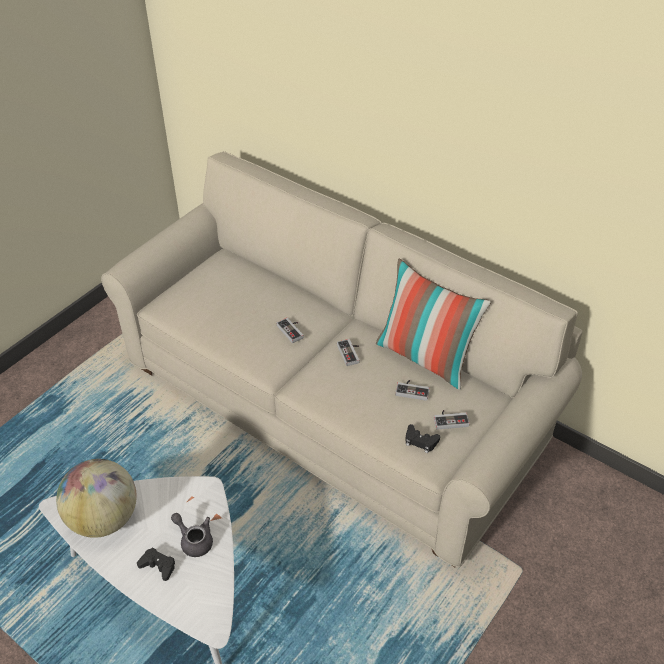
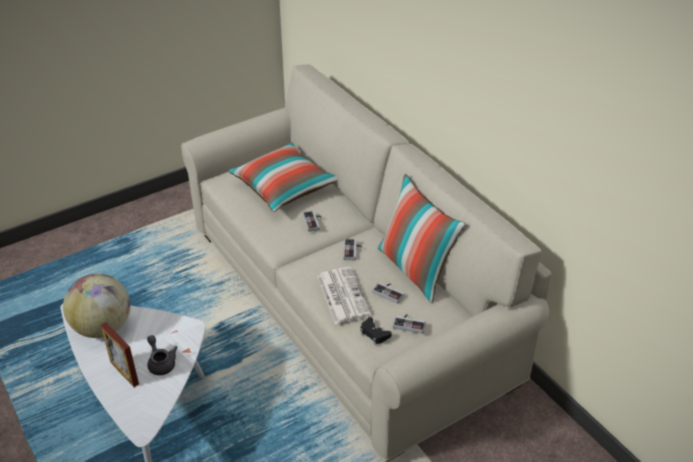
camera: 20 degrees right, 5 degrees down
black game controller [137,548,175,581] -> picture frame [101,322,139,387]
none -> pillow [228,142,338,212]
none -> newspaper [317,267,372,324]

